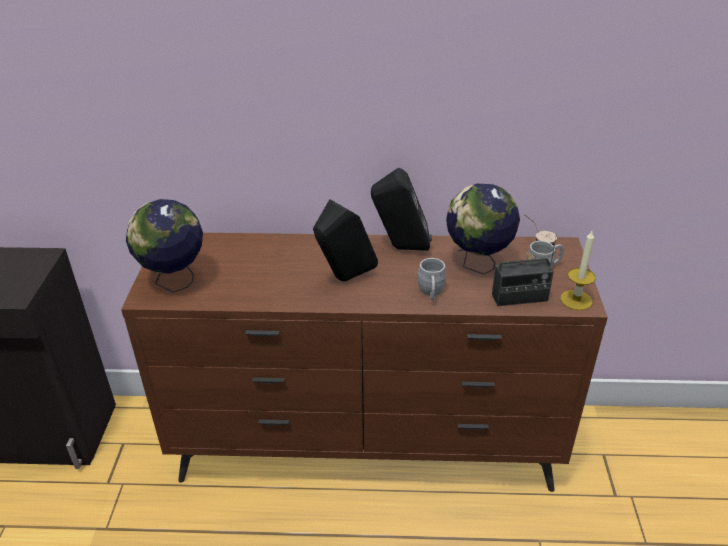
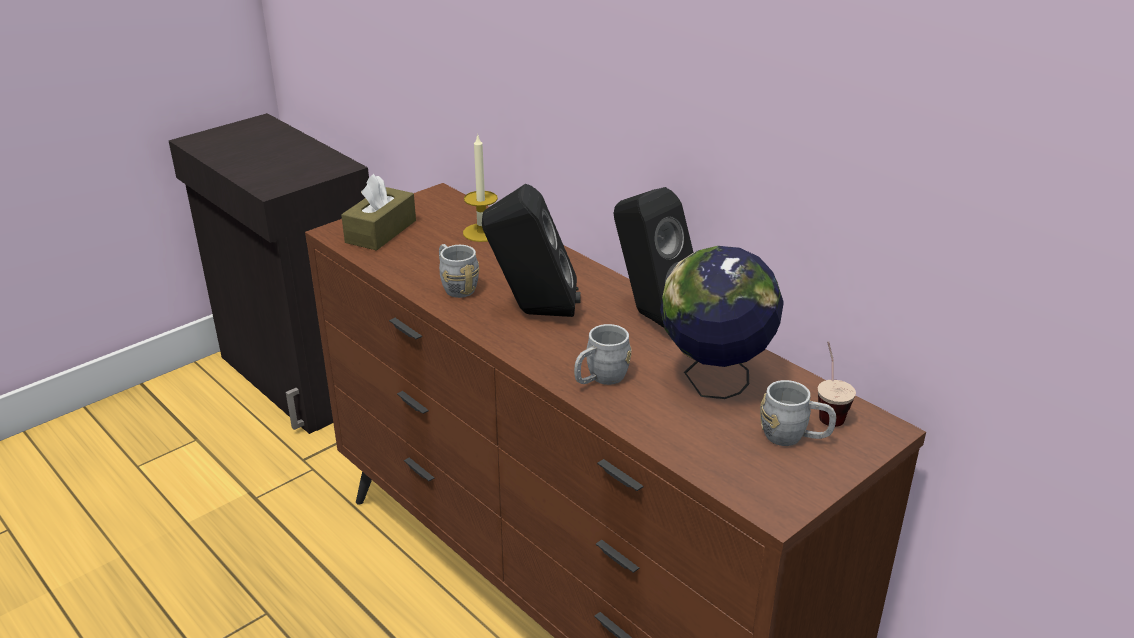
camera: 45 degrees right, 5 degrees down
globe [126,199,203,293] -> brown tissue box [341,174,416,251]
radio [492,235,557,306] -> none
candle [560,231,596,310] -> candle moved to [463,136,498,242]
none -> grey mug [439,244,479,298]

